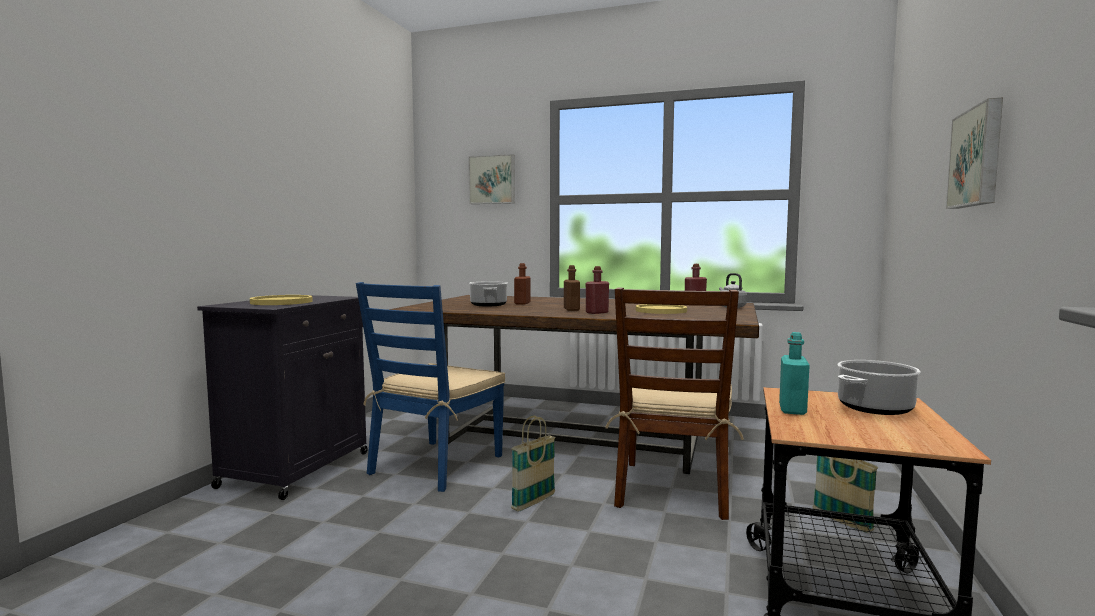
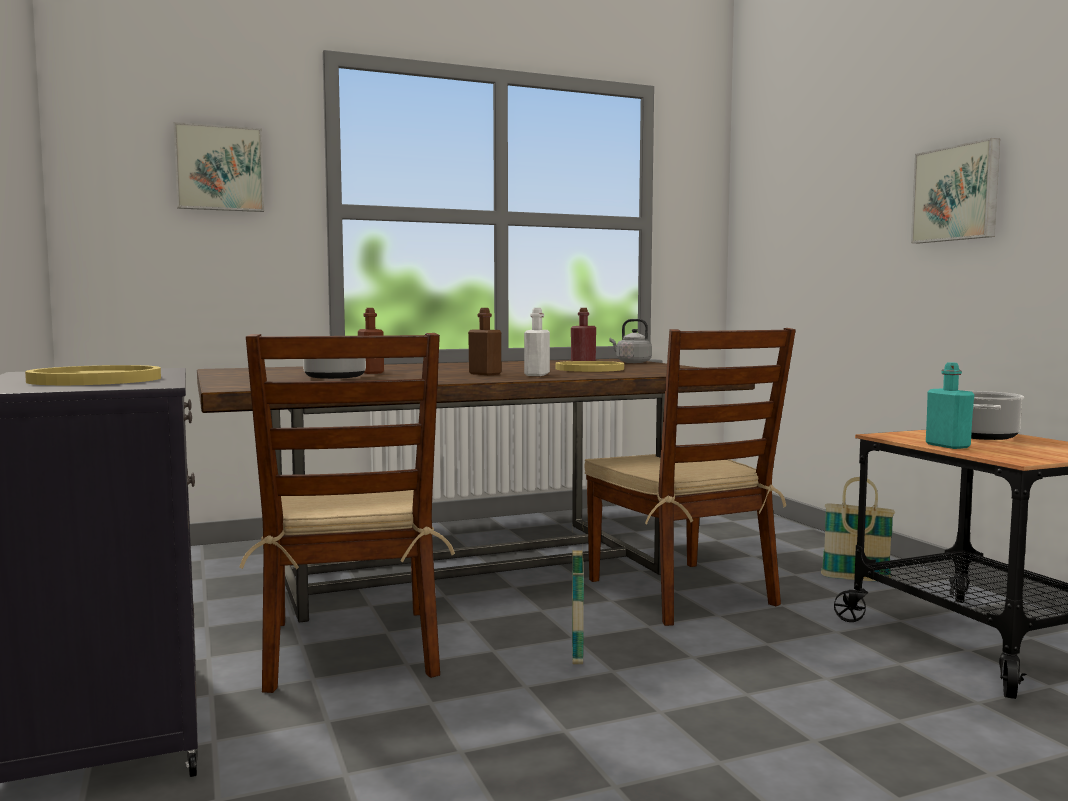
camera: 40 degrees left, 0 degrees up
blue chair [356,282,505,492] -> brown chair [239,333,455,693]
red bottle [586,266,609,314] -> white bottle [524,308,550,376]

